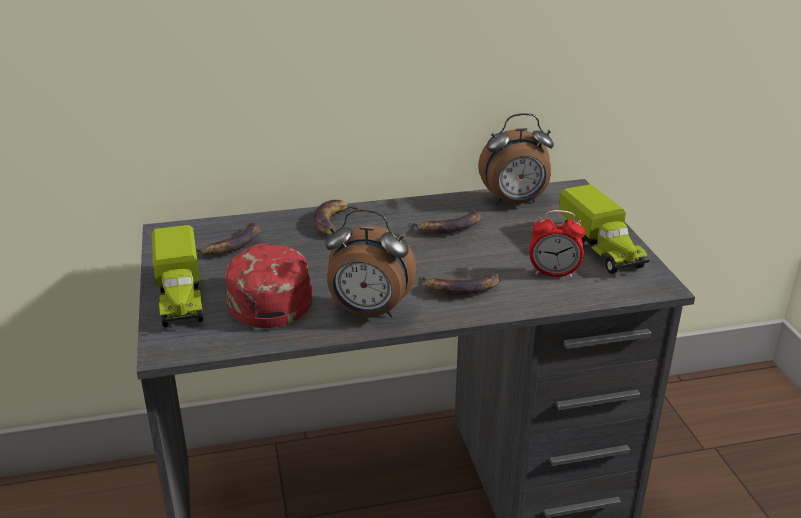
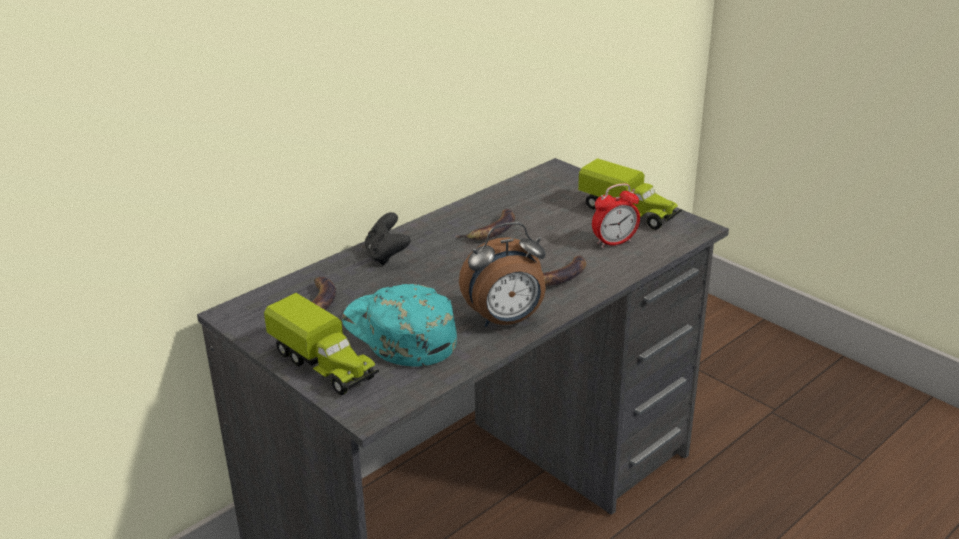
camera: 30 degrees left, 0 degrees up
red cap [226,243,313,328] -> turquoise cap [342,284,457,366]
banana [314,199,362,235] -> black game controller [365,212,411,266]
alarm clock [478,113,554,205] -> none

